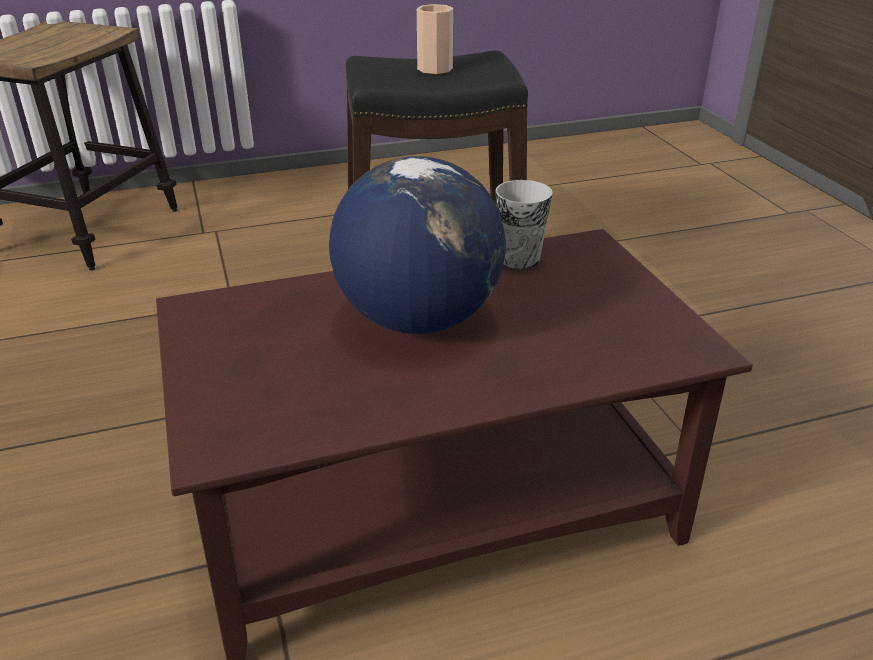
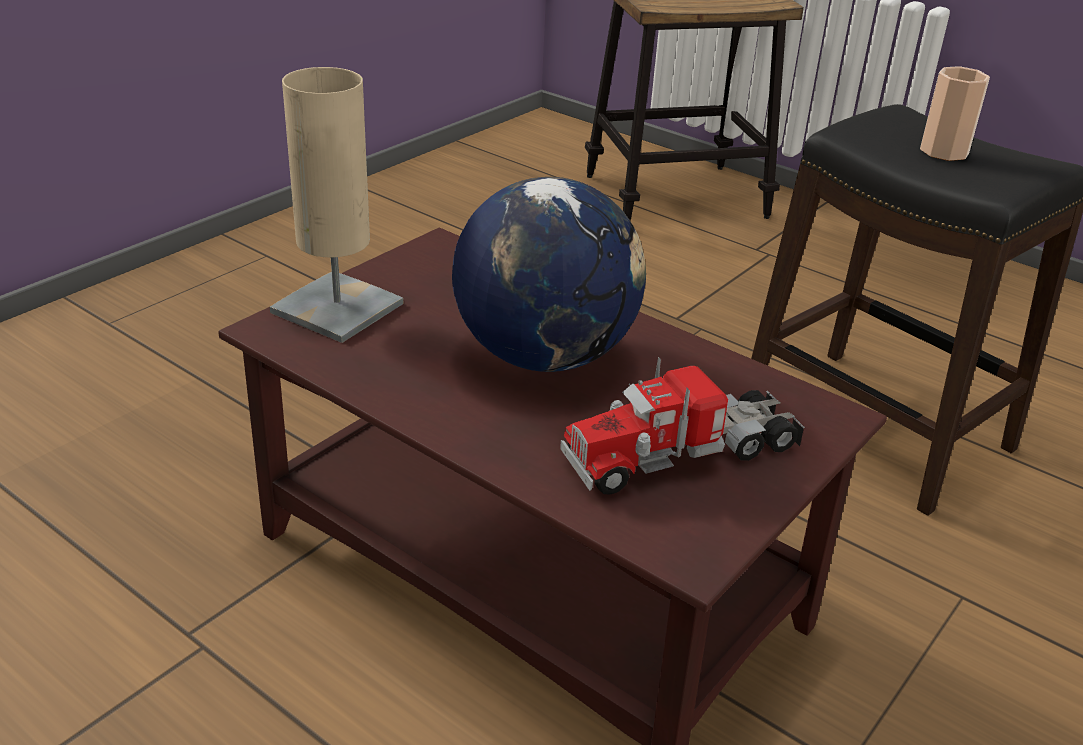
camera: 55 degrees right, 0 degrees up
cup [496,180,553,269] -> none
none -> beige table lamp [270,67,403,343]
none -> toy truck [561,357,805,495]

